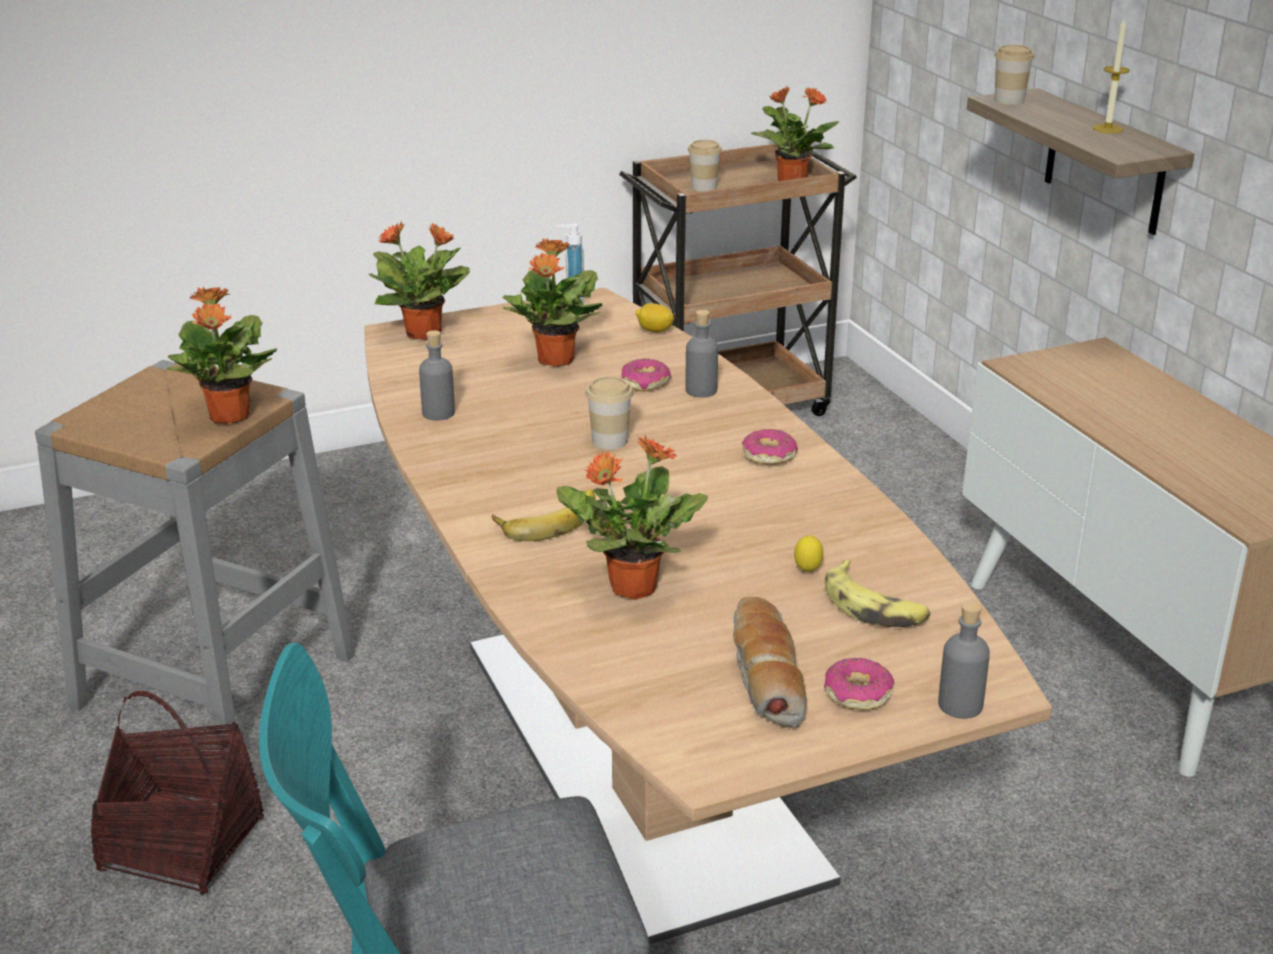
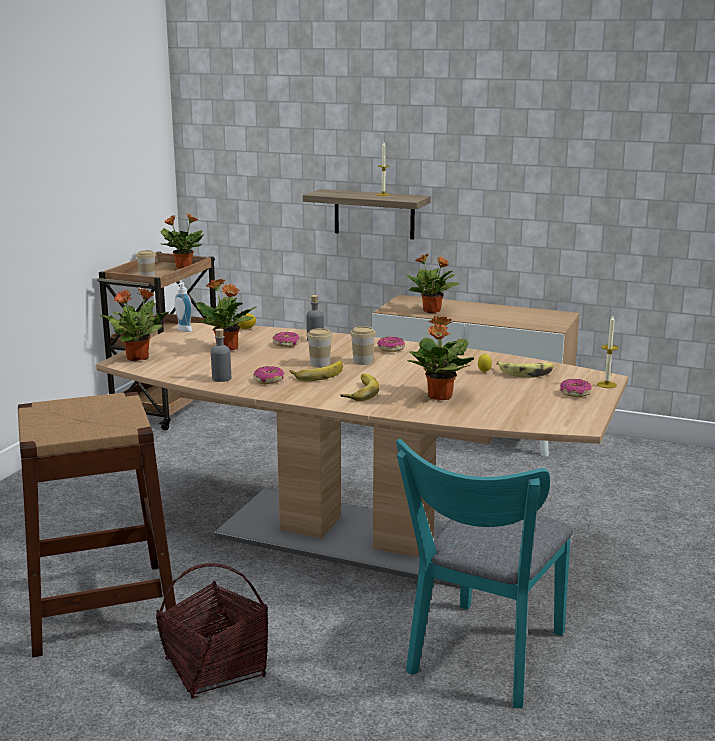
camera: 45 degrees left, 10 degrees down
grey stool [35,360,355,758] -> brown stool [18,392,177,657]
potted plant [166,287,277,423] -> potted plant moved to [406,253,459,313]
bread [733,597,807,728] -> none
grey bottle [938,601,990,719] -> candle [597,316,619,388]
cup [994,45,1034,105] -> cup moved to [350,326,376,365]
none -> donut [254,366,285,384]
none -> banana [290,361,343,381]

